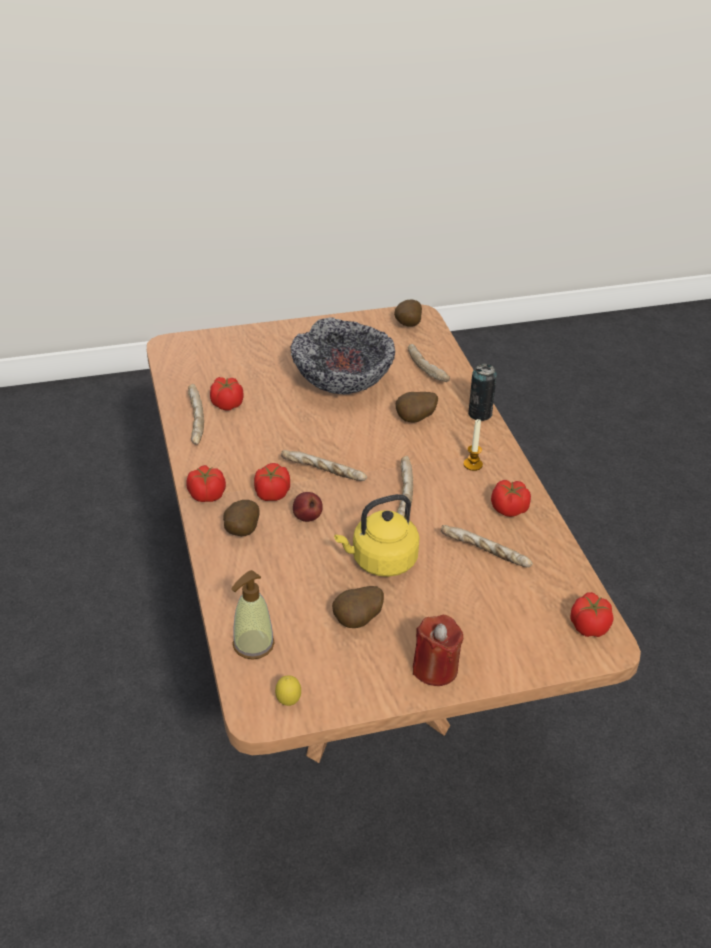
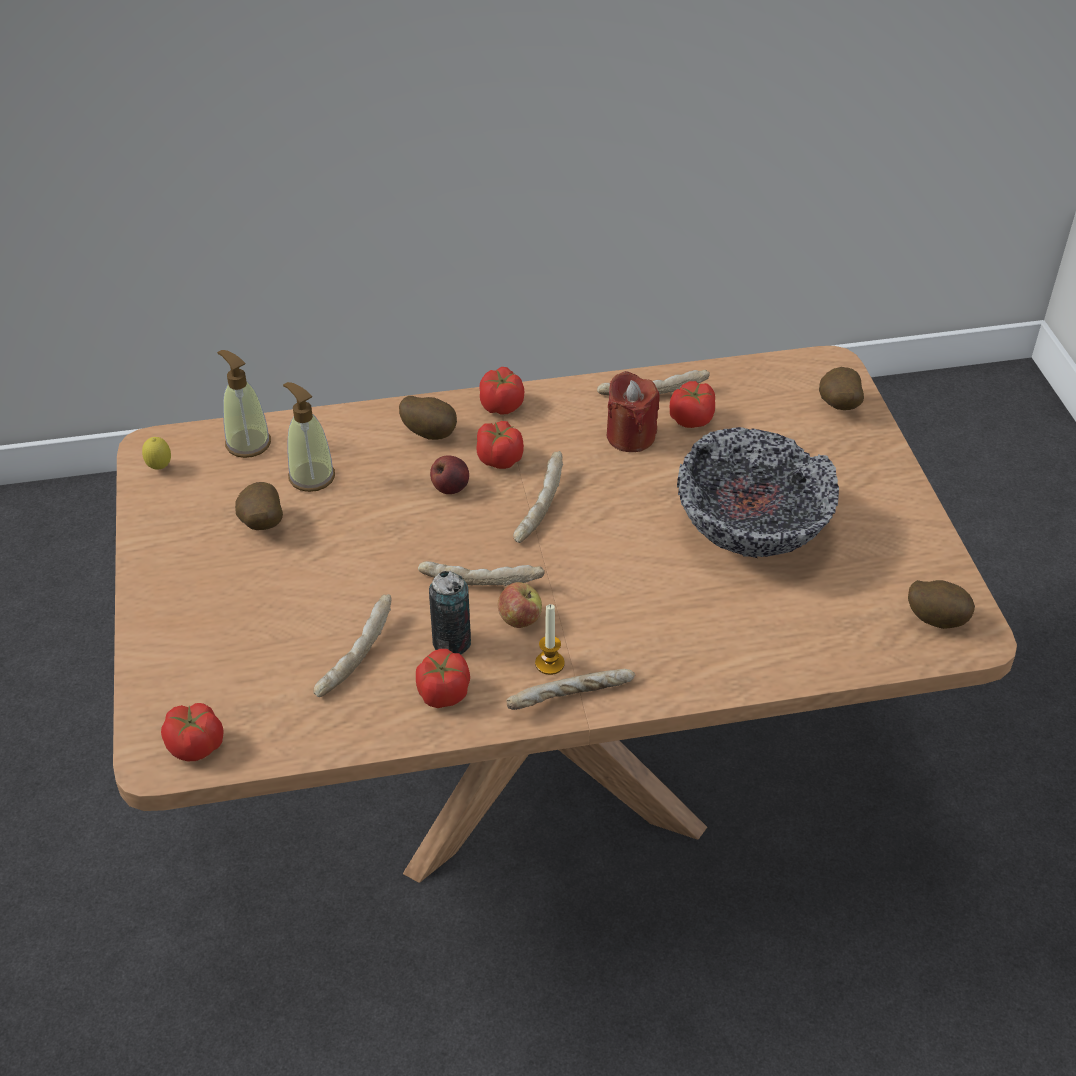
camera: 95 degrees right, 5 degrees up
yellow kettle [334,494,420,577] -> none
potato [396,392,438,423] -> potato moved to [819,367,864,410]
bread [408,344,450,382] -> bread moved to [506,669,635,710]
red candle [413,615,463,686] -> red candle moved to [607,371,659,452]
can [468,364,497,421] -> can moved to [429,571,471,654]
none -> soap dispenser [283,382,335,492]
none -> apple [498,582,542,628]

